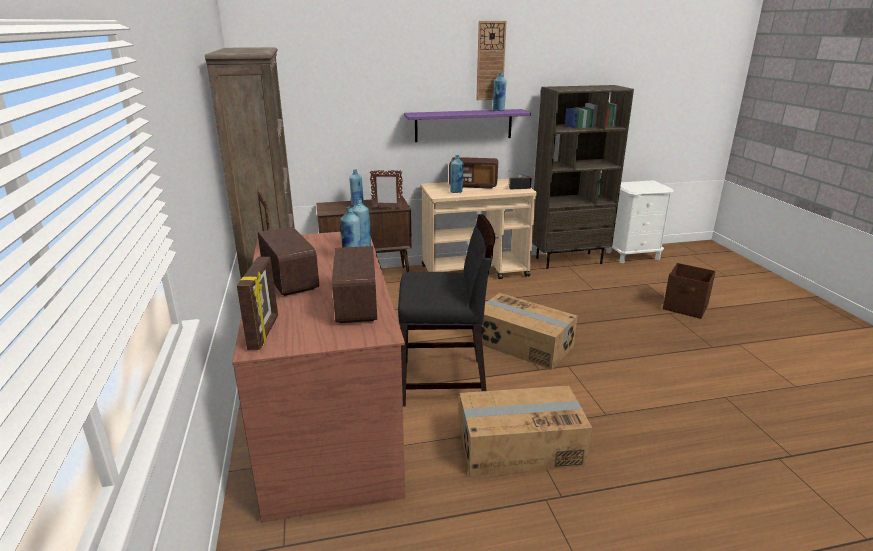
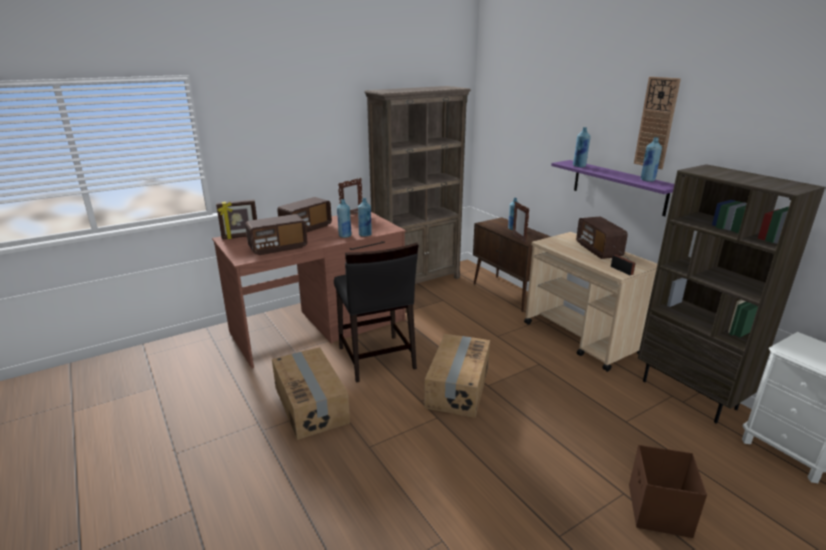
camera: 70 degrees right, 0 degrees up
blue bottle [450,155,463,193] -> blue bottle moved to [573,127,591,167]

